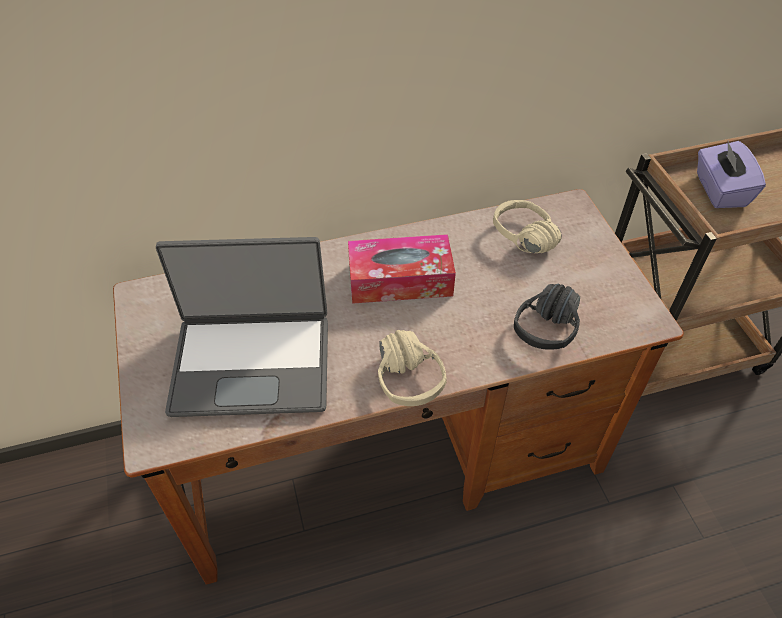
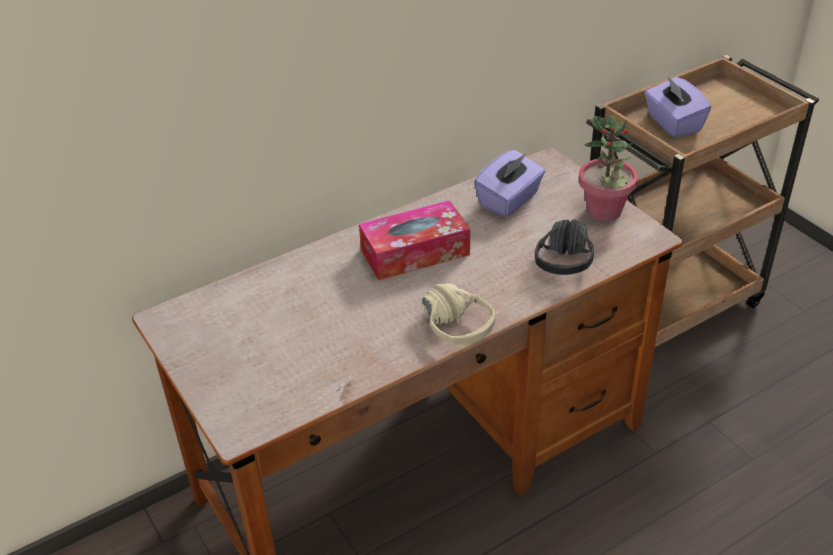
camera: 15 degrees left, 10 degrees down
laptop [156,237,328,417] -> none
beige headphones [493,200,562,253] -> purple tissue box [474,149,545,217]
none -> potted plant [579,116,638,222]

